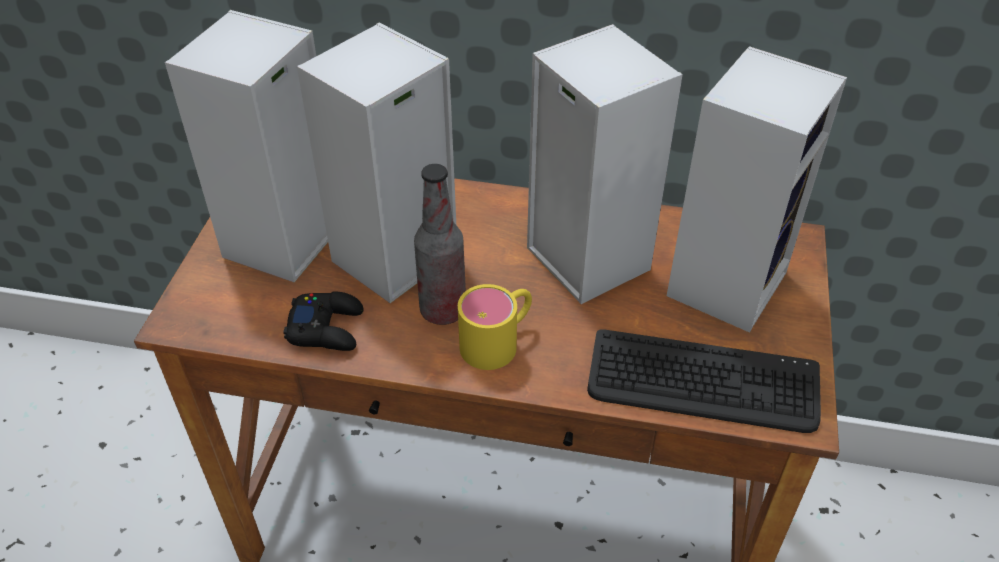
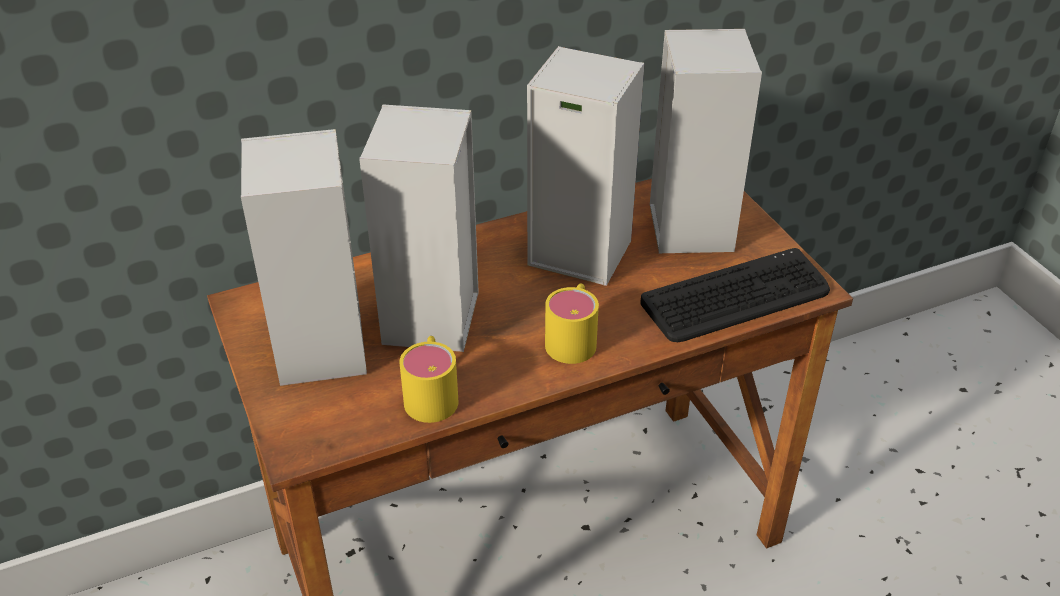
camera: 35 degrees left, 5 degrees down
black game controller [283,291,364,351] -> yellow mug [399,336,458,423]
bottle [414,164,466,325] -> none

